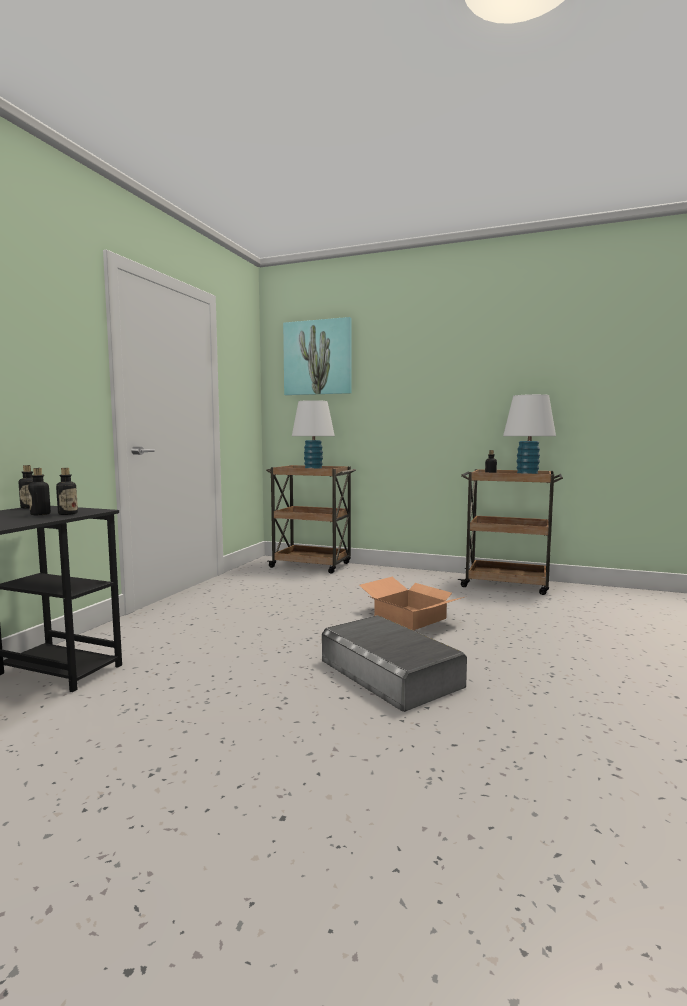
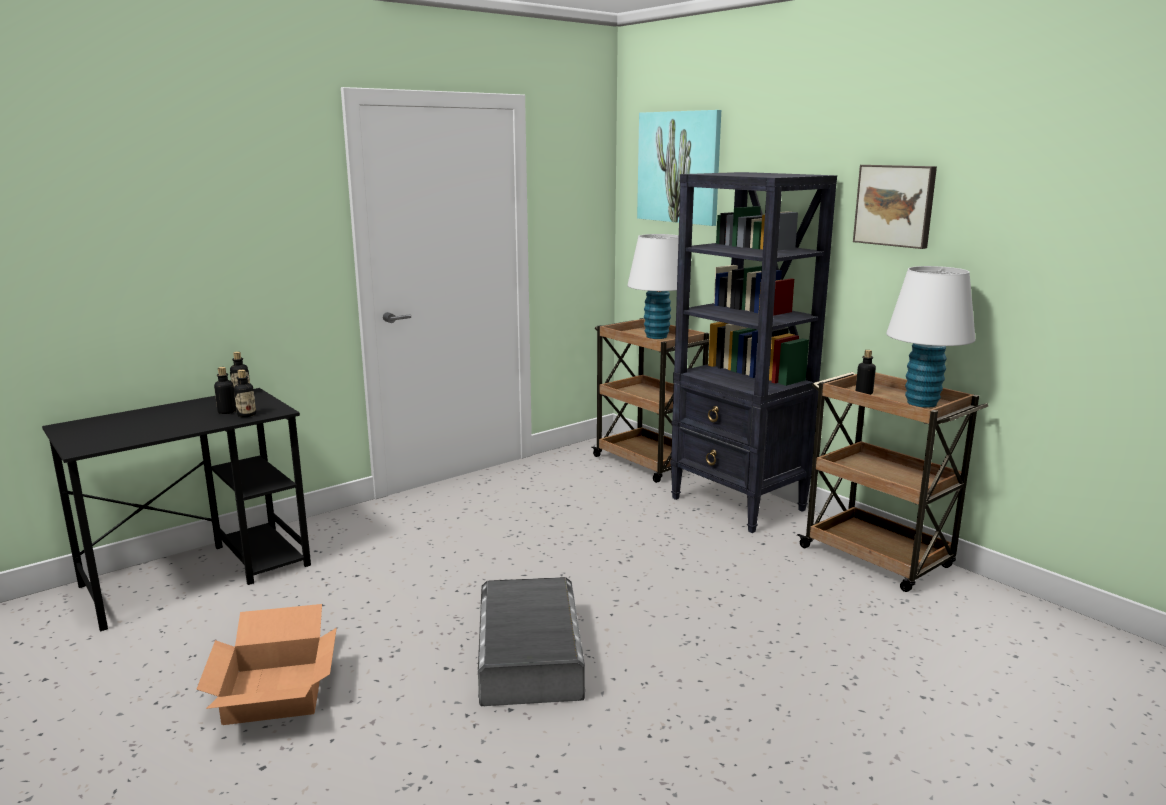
camera: 30 degrees right, 10 degrees up
cardboard box [359,577,464,631] -> cardboard box moved to [196,604,337,725]
none -> black bookcase [670,172,837,533]
none -> picture [853,165,937,249]

